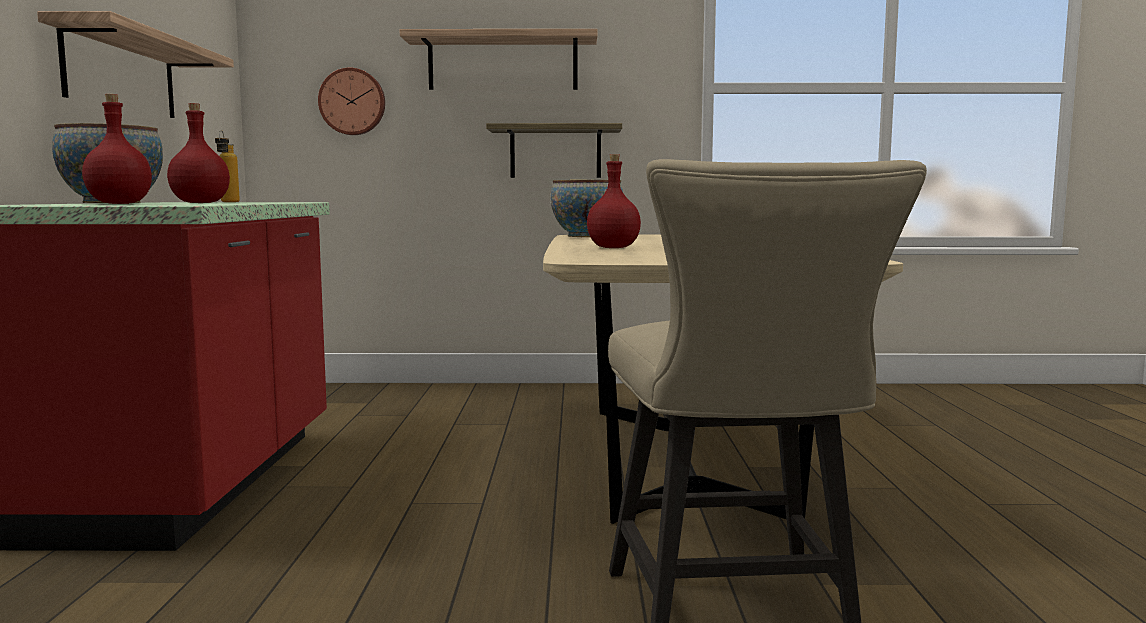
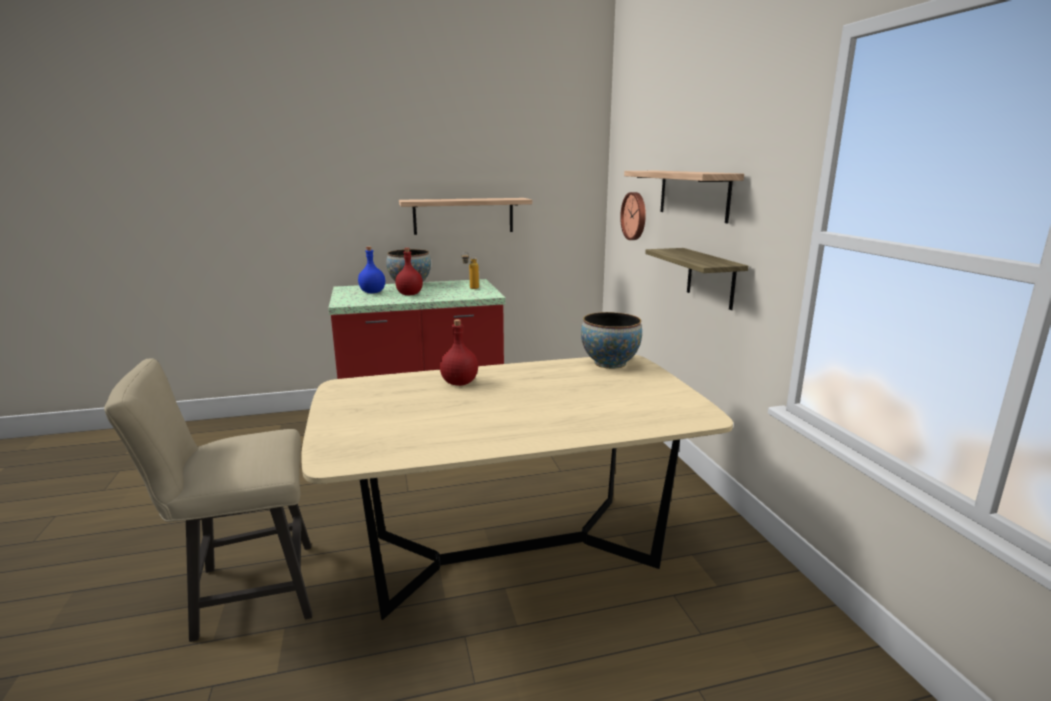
camera: 75 degrees right, 10 degrees up
red bottle [82,94,152,204] -> blue bottle [358,246,385,293]

